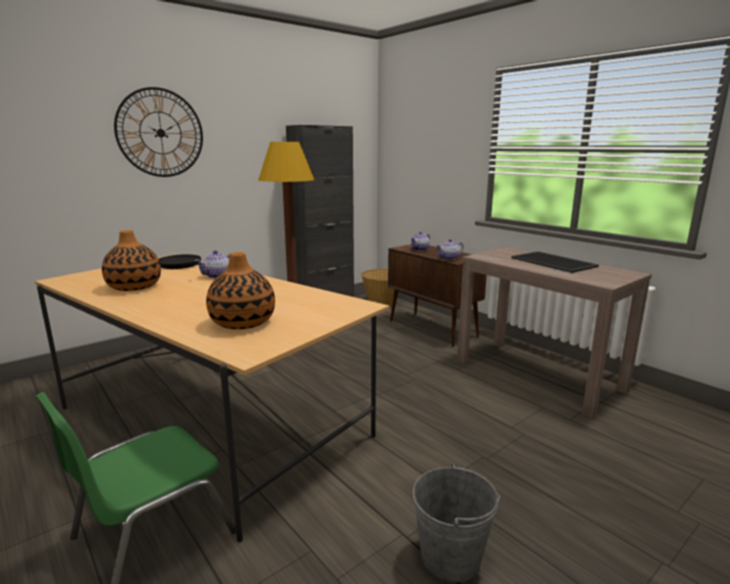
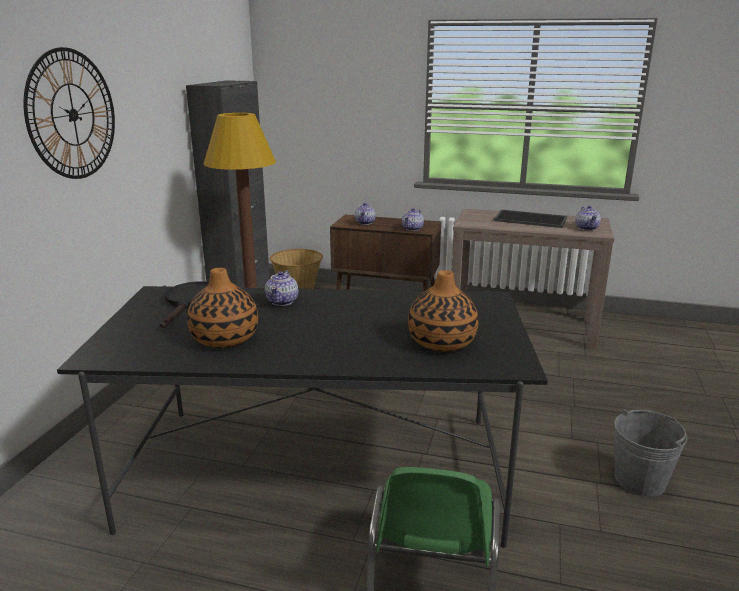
camera: 35 degrees left, 5 degrees up
beige dining table [34,254,389,543] -> black dining table [57,285,548,548]
none -> teapot [575,206,601,231]

